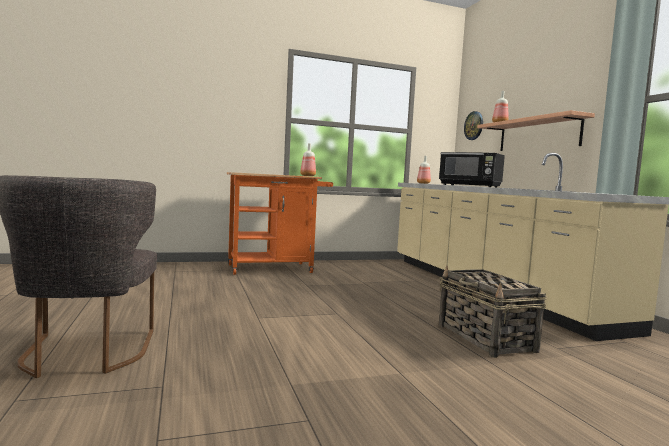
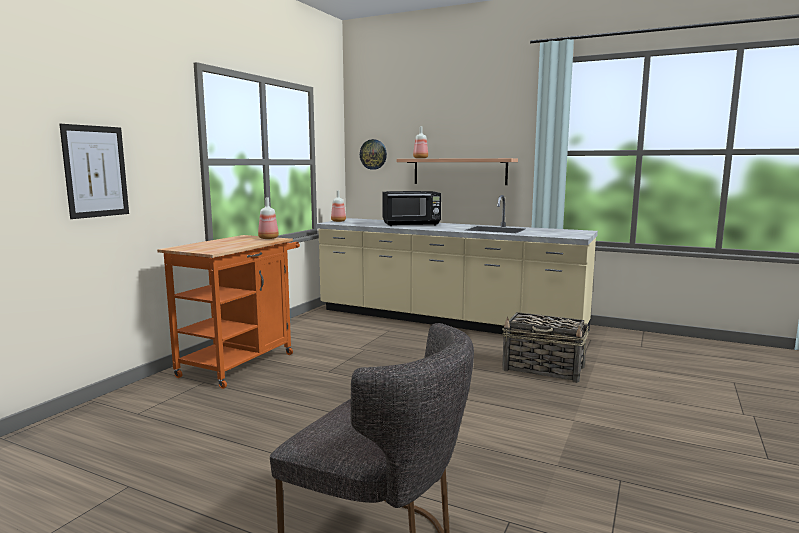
camera: 45 degrees left, 5 degrees up
none -> picture [59,124,129,219]

